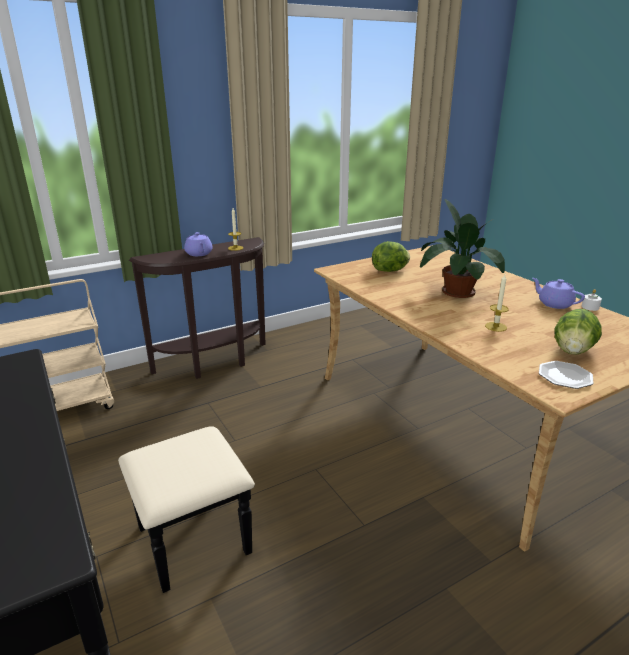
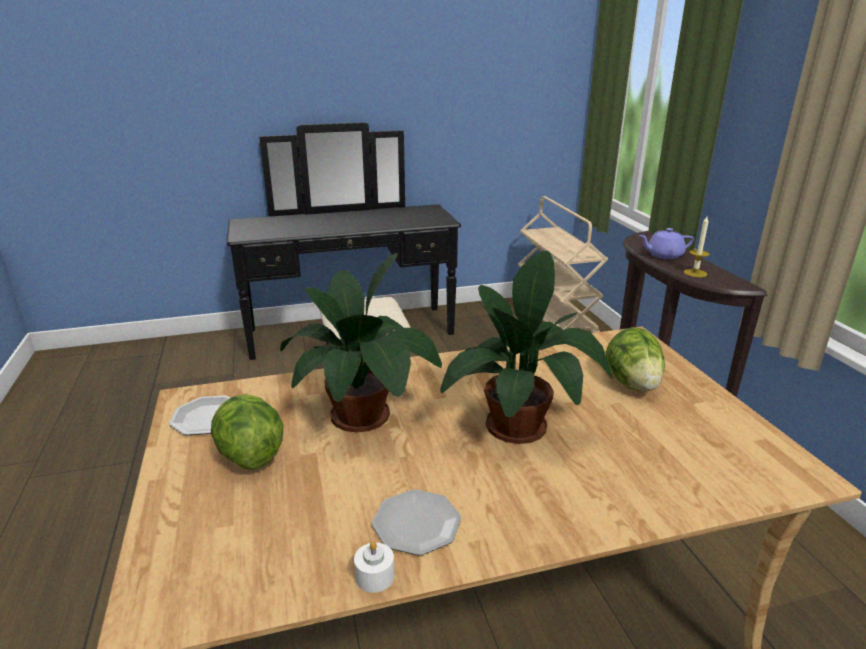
camera: 105 degrees right, 0 degrees up
candle [485,274,509,332] -> potted plant [280,253,442,432]
purple teapot [532,278,585,309] -> plate [372,489,461,555]

